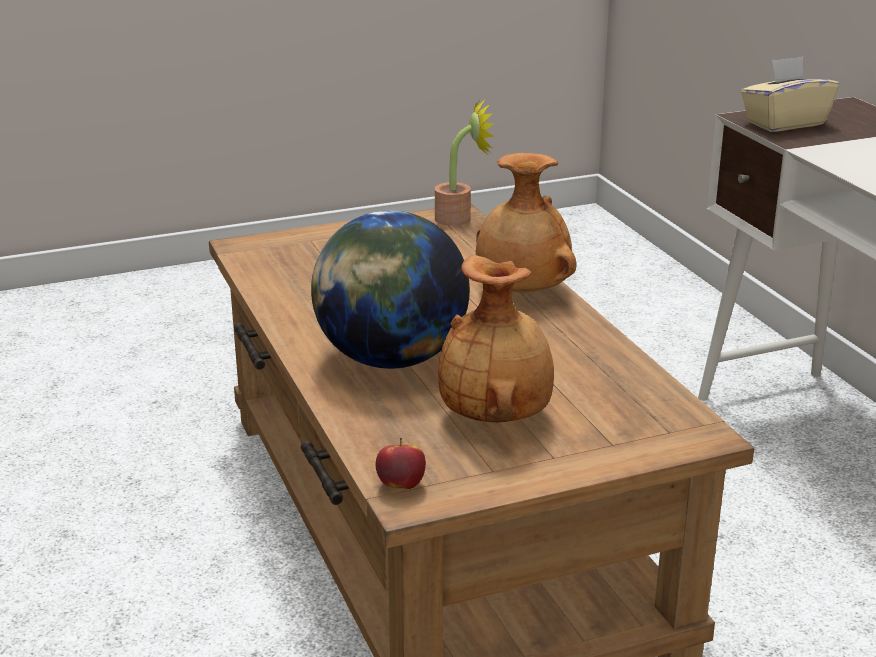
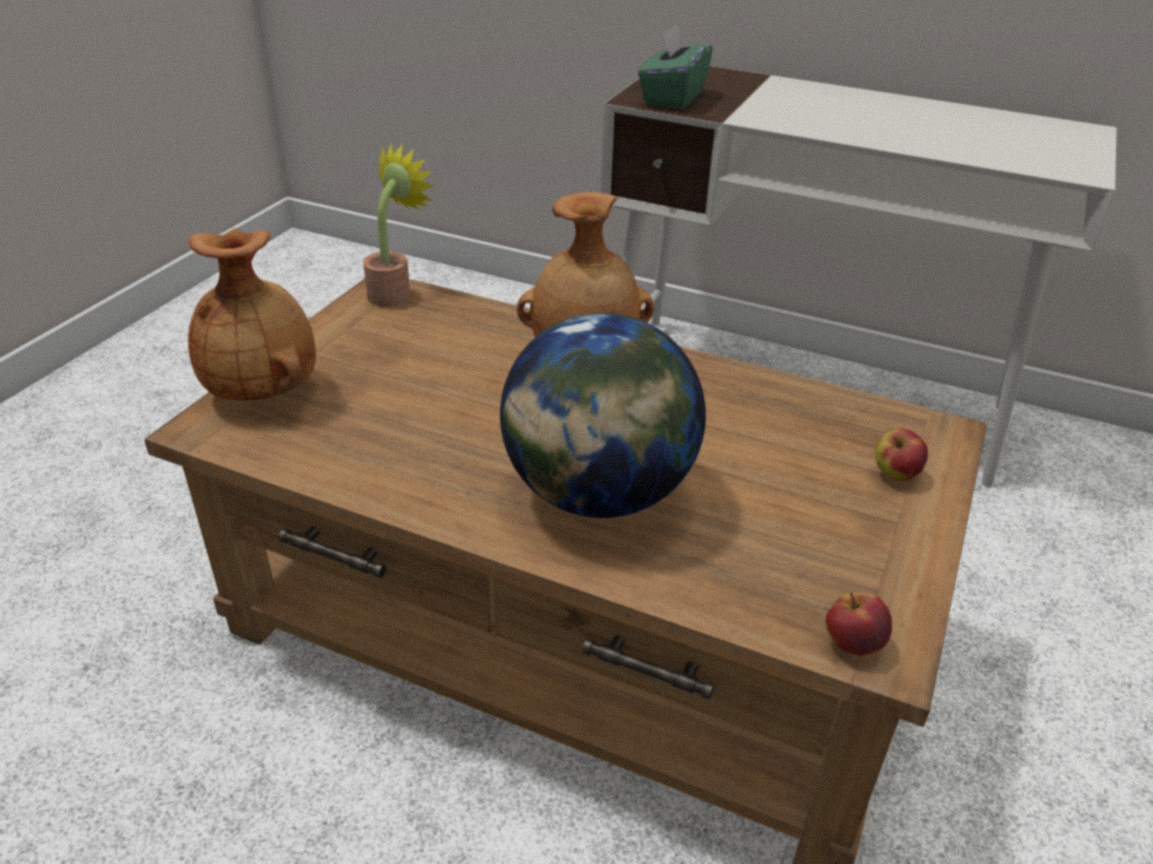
camera: 45 degrees left, 10 degrees up
brown vase [438,255,554,423] -> brown vase moved to [188,228,316,400]
beige tissue box [741,56,839,132] -> green tissue box [638,25,713,109]
none -> apple [875,429,928,481]

